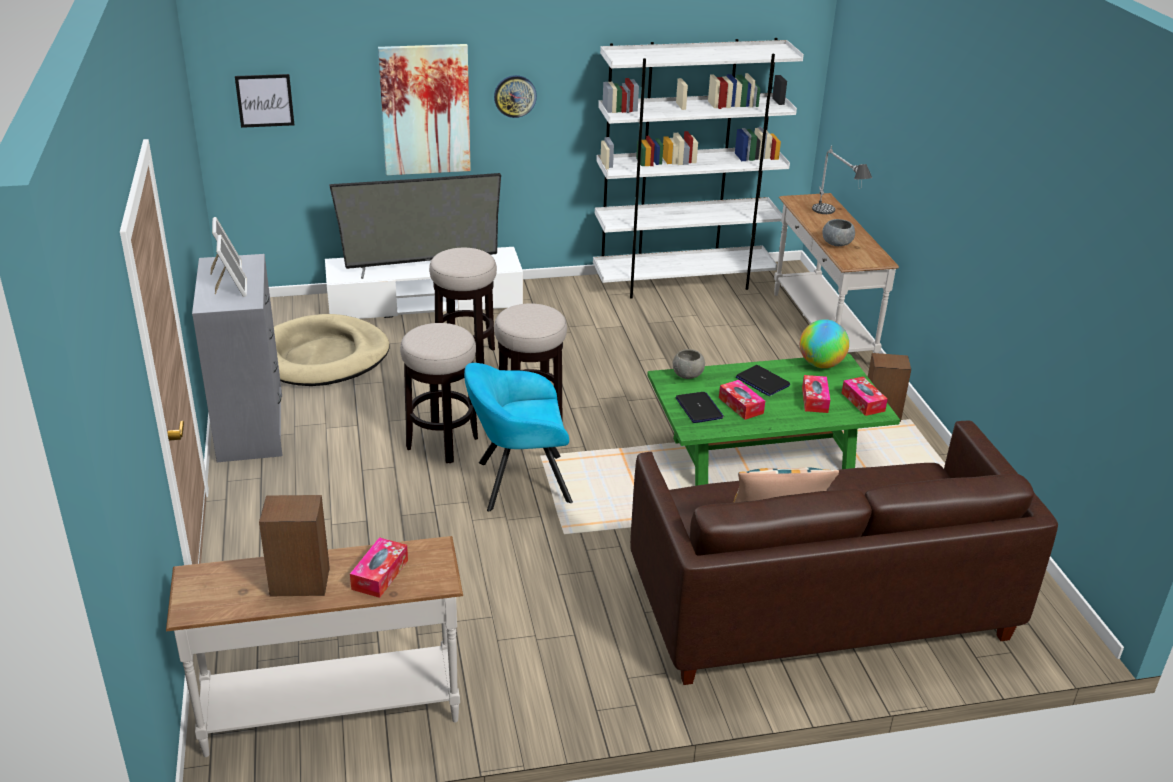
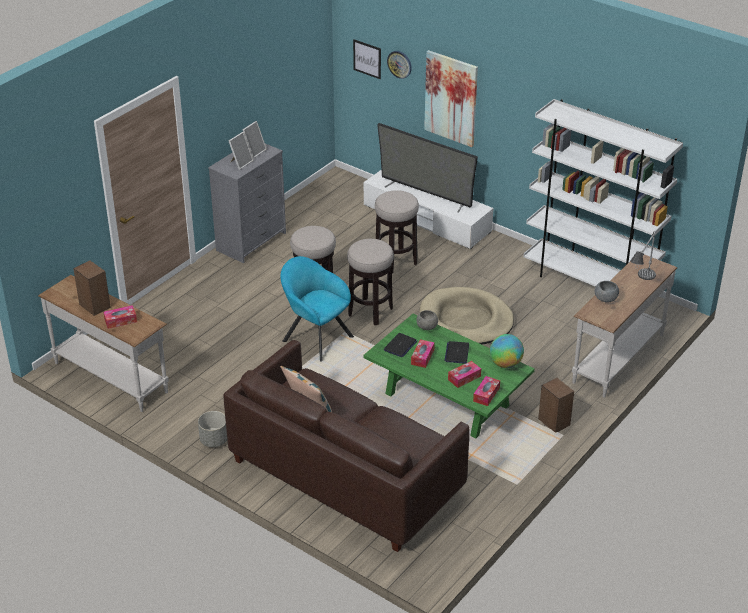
camera: 50 degrees right, 5 degrees up
beige dog bed [274,314,390,386] -> beige dog bed moved to [420,287,514,345]
wall clock [494,75,537,118] -> wall clock moved to [387,51,412,79]
none -> grey planter [198,411,227,447]

